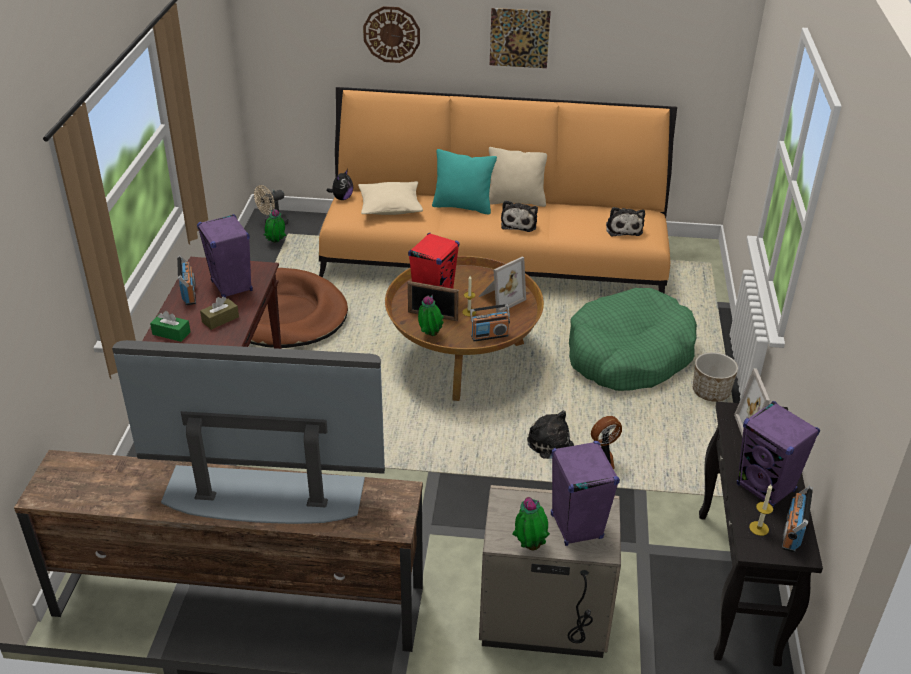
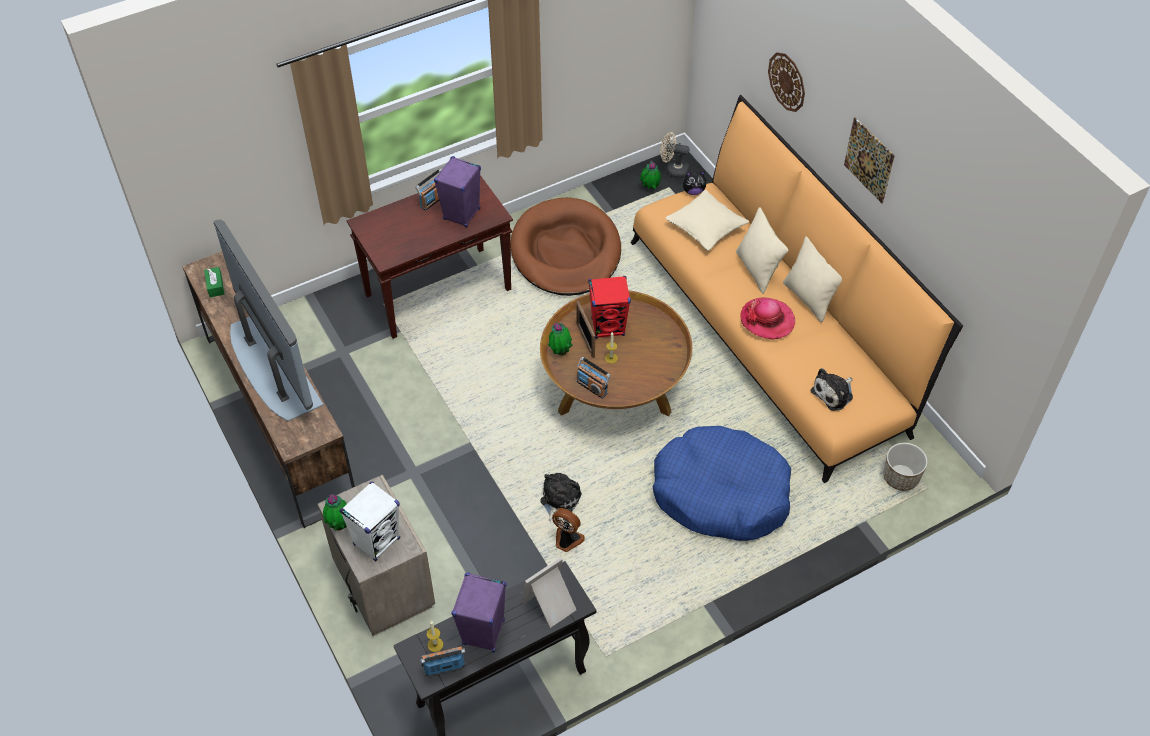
camera: 55 degrees right, 15 degrees up
green tissue box [150,311,190,342] -> green tissue box moved to [204,267,225,297]
brown tissue box [200,296,239,330] -> none
turquoise pillow [432,149,497,215] -> beige pillow [736,207,788,294]
picture frame [479,257,526,313] -> none
plush toy [501,200,538,232] -> hat [740,298,795,340]
purple speaker [551,441,620,546] -> white speaker [340,481,400,561]
green dog bed [569,288,697,391] -> blue dog bed [652,426,791,541]
planter [693,352,738,402] -> planter moved to [883,443,928,491]

